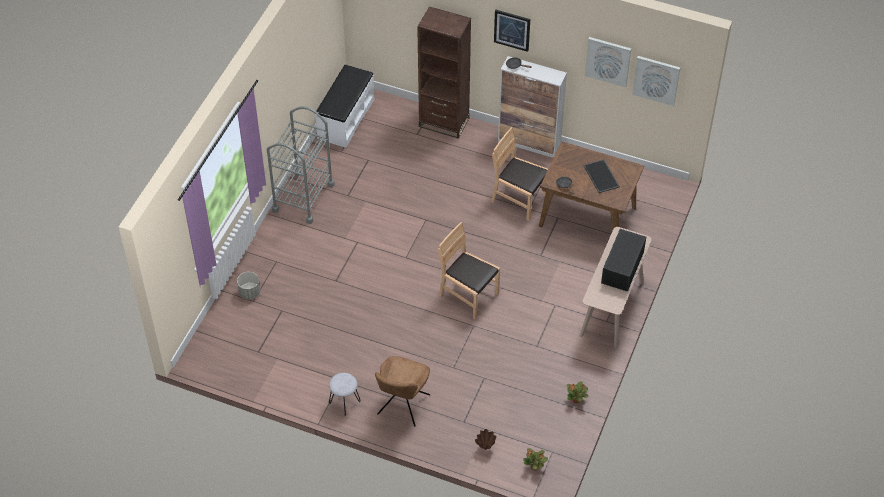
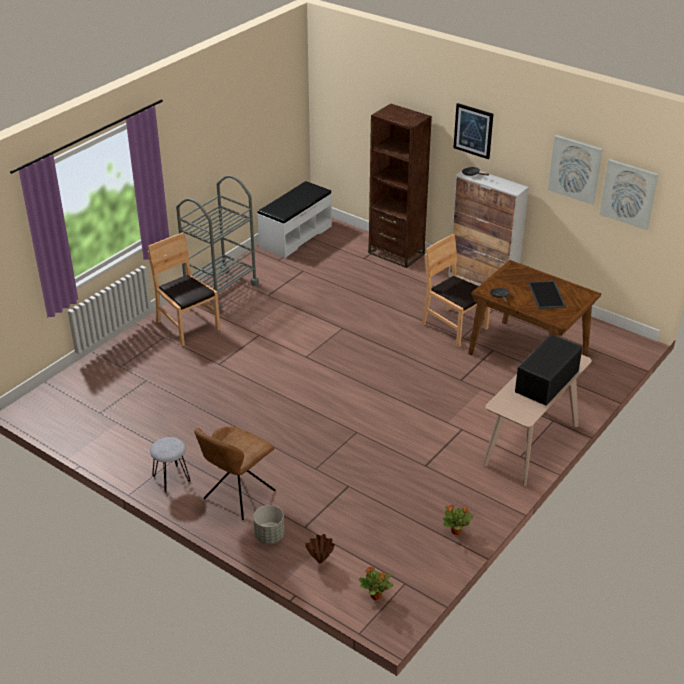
camera: 15 degrees right, 15 degrees down
grey planter [237,272,260,299] -> grey planter moved to [253,505,284,544]
brown chair [438,222,500,320] -> brown chair moved to [148,232,220,346]

